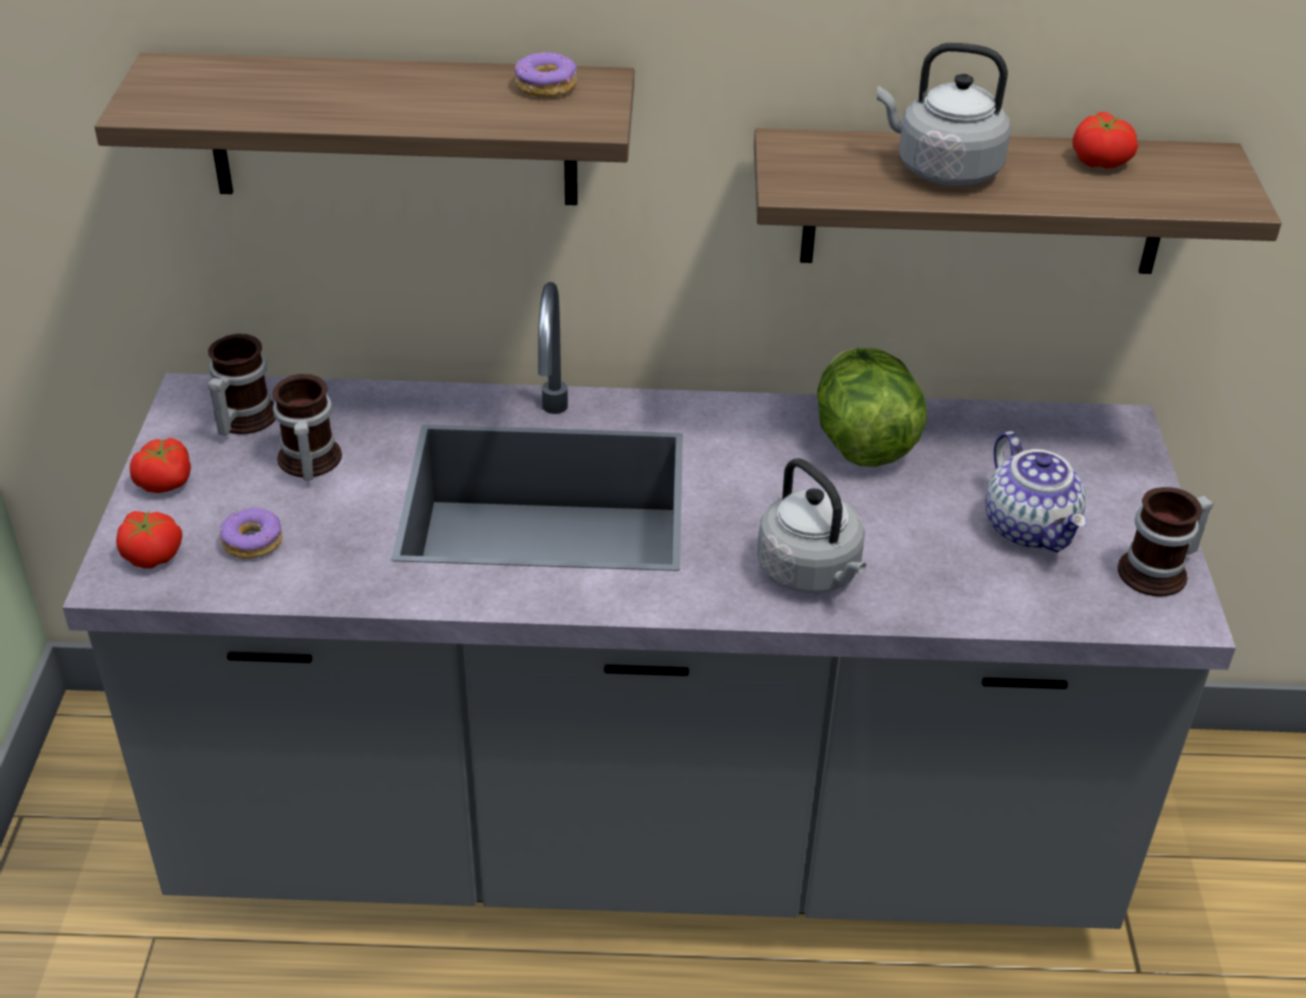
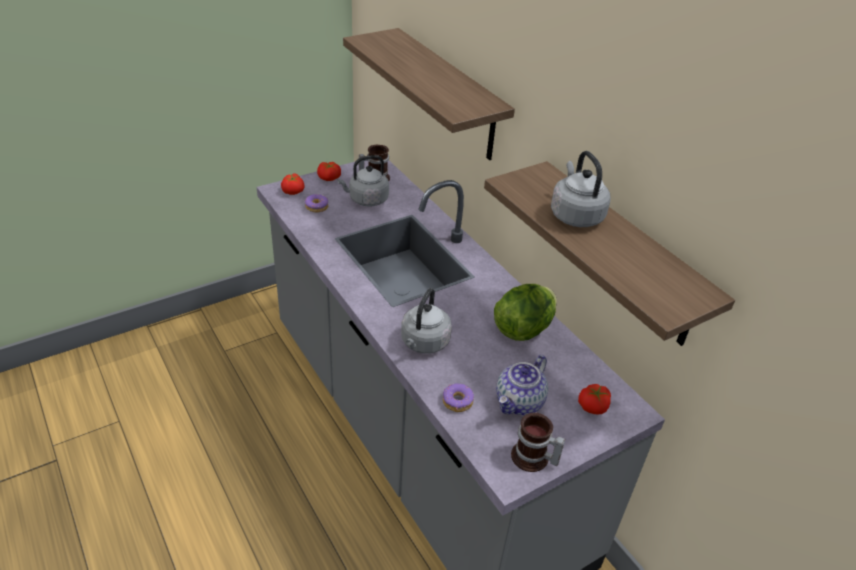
camera: 55 degrees right, 0 degrees up
mug [272,374,342,481] -> grey kettle [337,155,389,207]
donut [514,52,577,97] -> donut moved to [443,384,474,412]
tomato [1072,112,1138,169] -> tomato moved to [578,384,611,415]

